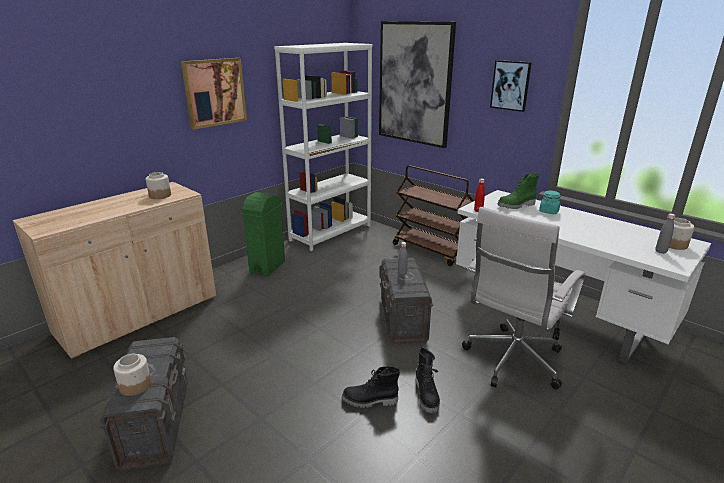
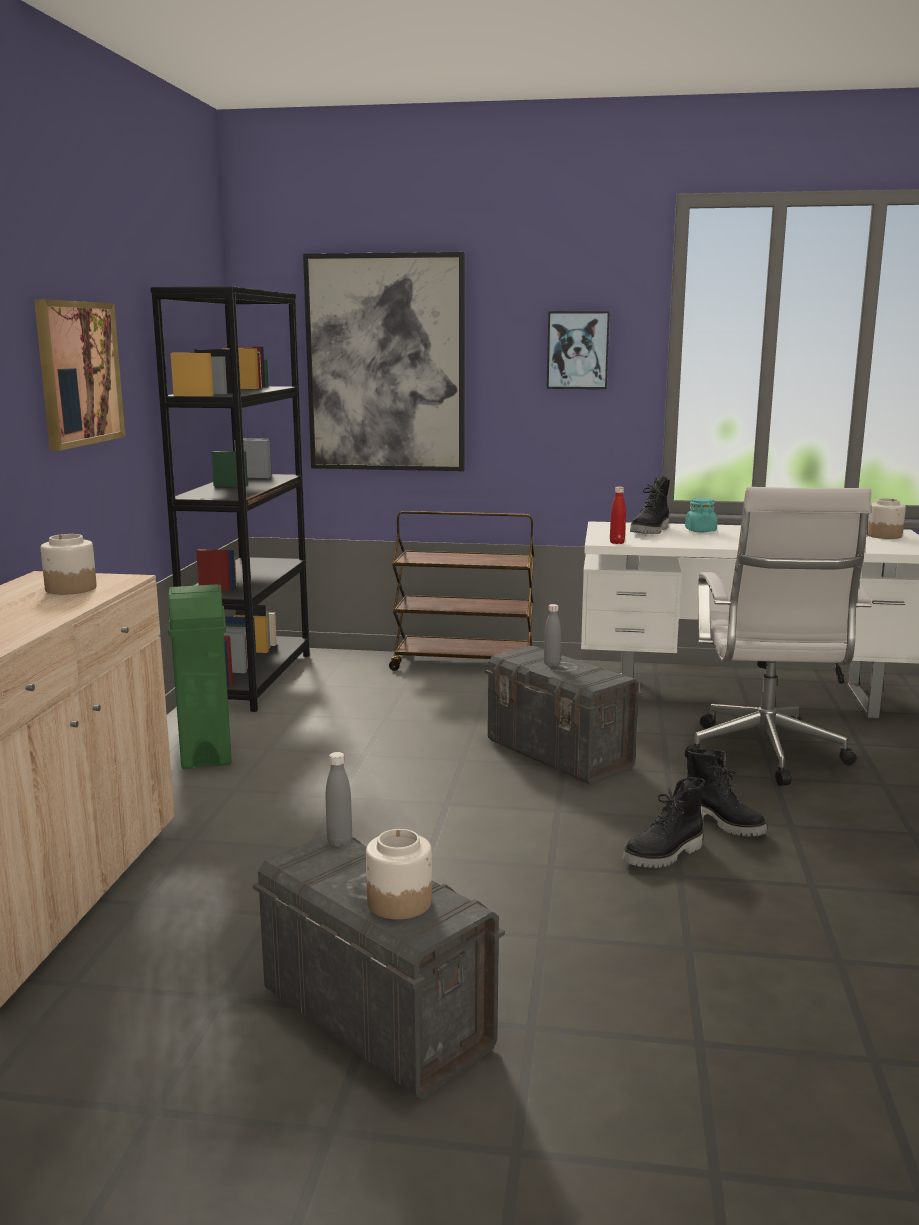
camera: 35 degrees left, 10 degrees down
white bookcase [274,43,373,251] -> black bookcase [150,286,310,712]
green boot [497,173,539,209] -> black boot [630,476,670,534]
grey bottle [655,213,676,254] -> grey bottle moved to [326,752,352,847]

